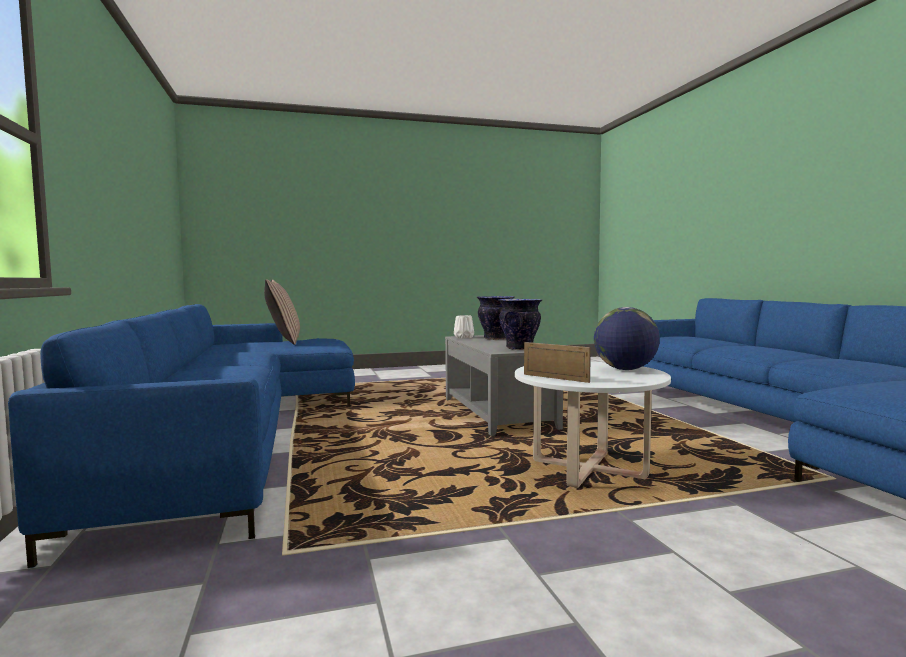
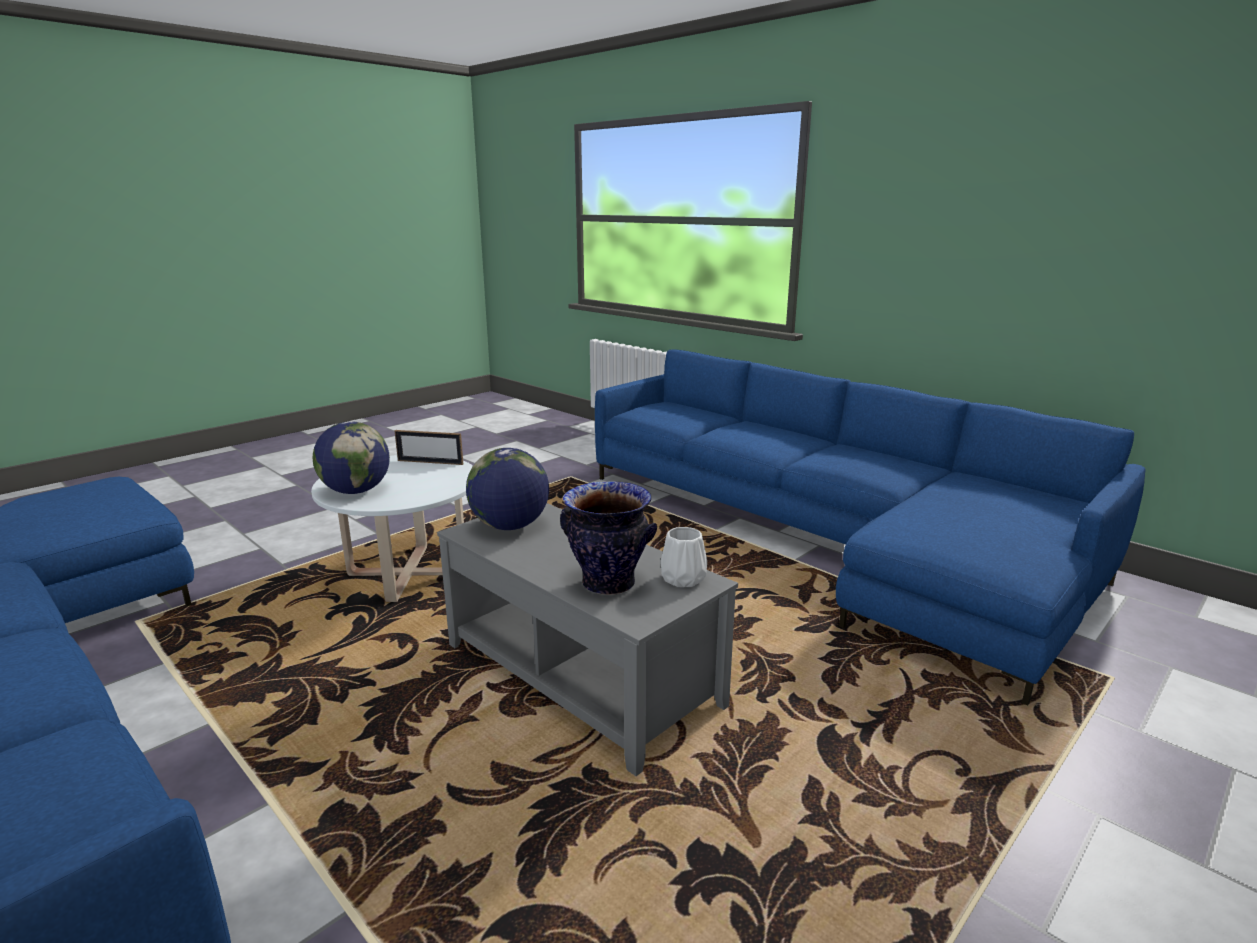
camera: 150 degrees right, 15 degrees up
pillow [264,279,300,345] -> none
vase [498,299,542,350] -> globe [466,448,549,530]

